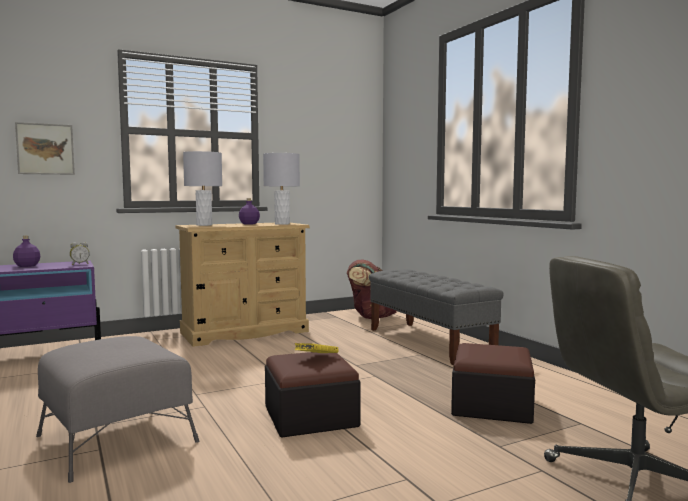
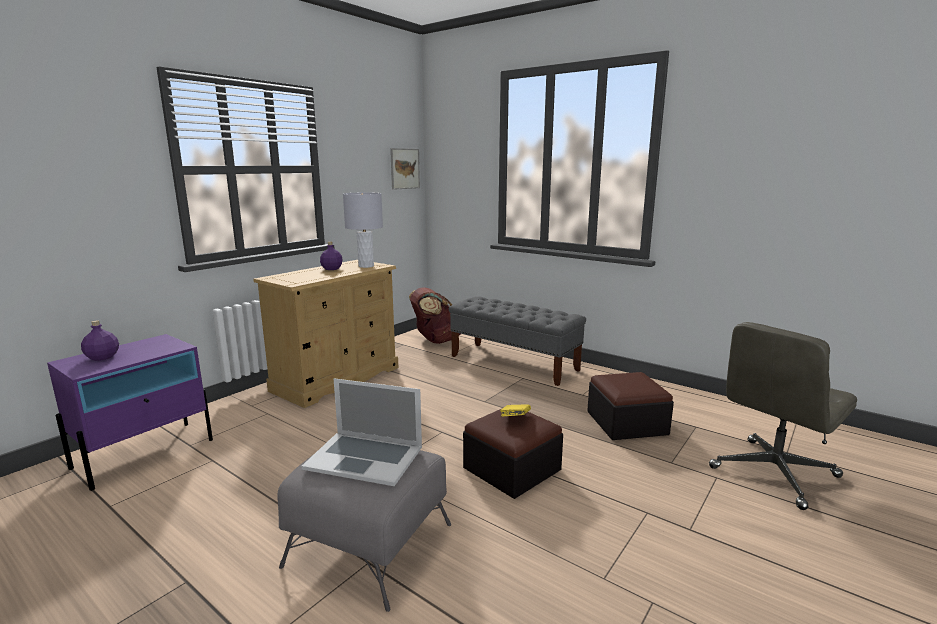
camera: 25 degrees left, 10 degrees up
picture [15,122,75,175] -> picture moved to [390,148,420,190]
alarm clock [70,242,90,265] -> none
grey table lamp [183,151,222,226] -> none
none -> laptop [302,378,422,486]

